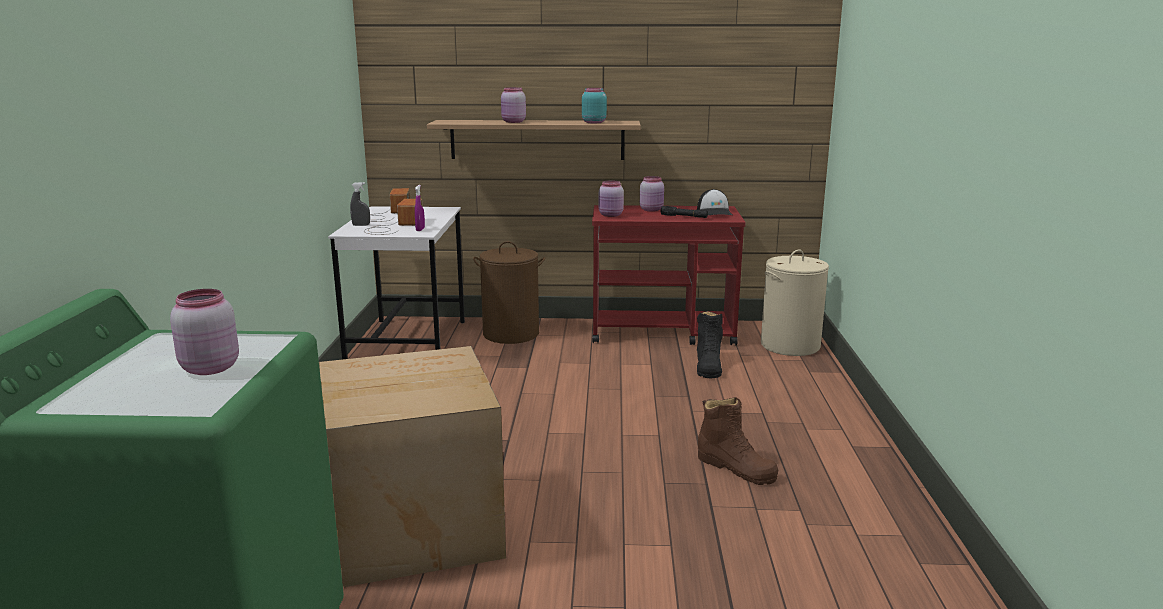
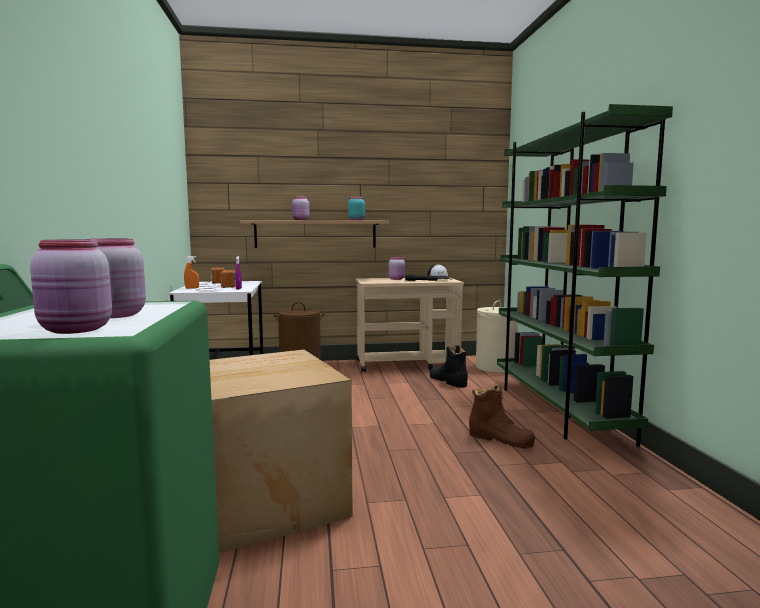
camera: 10 degrees left, 10 degrees down
grey spray bottle [350,182,370,226] -> orange spray bottle [184,256,199,289]
red cart [592,205,746,345] -> beige cart [356,277,464,373]
pink jar [599,181,624,217] -> pink jar moved to [30,239,112,334]
black boot [697,311,723,378] -> black boot turned 150 degrees clockwise [430,346,468,388]
none -> green bookcase [497,104,673,446]

